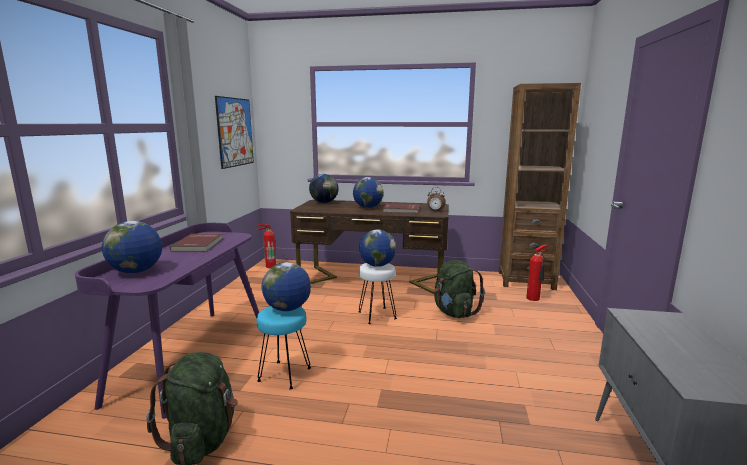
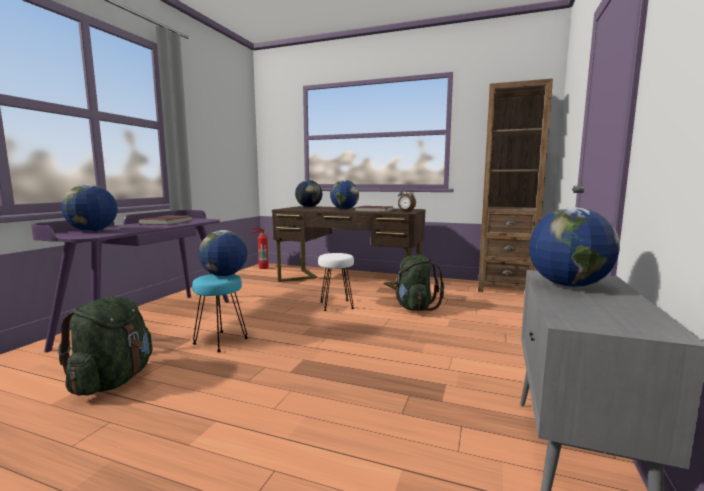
camera: 10 degrees right, 5 degrees down
picture [215,96,254,169] -> none
globe [359,229,396,267] -> globe moved to [529,207,620,287]
fire extinguisher [526,244,548,301] -> none

